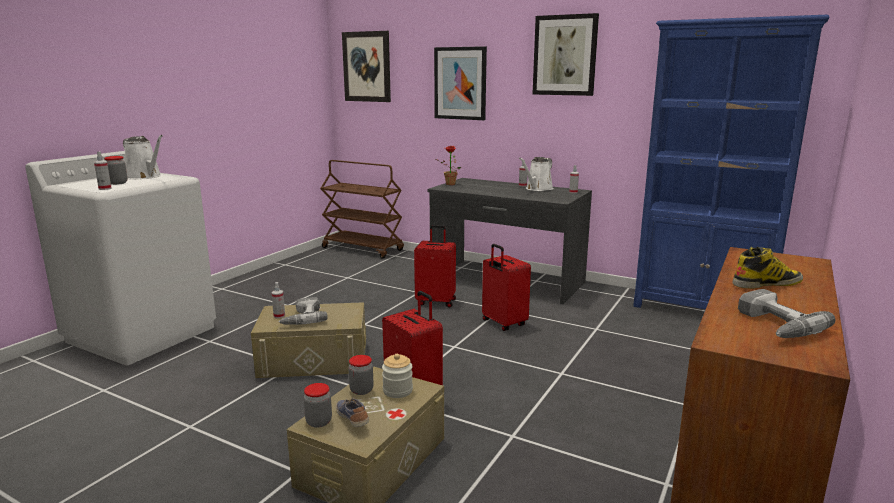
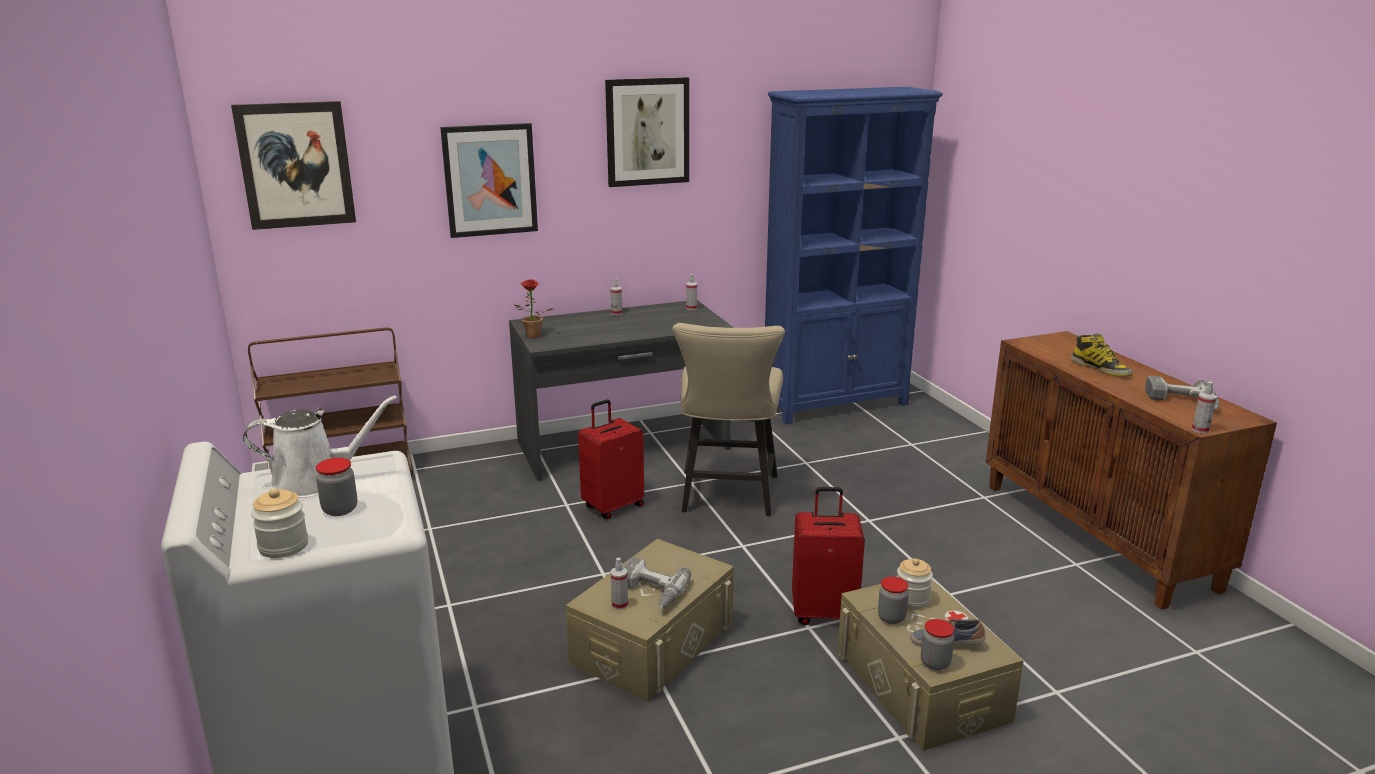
camera: 50 degrees left, 5 degrees up
spray bottle [94,151,111,190] -> spray bottle moved to [1192,381,1217,433]
red suitcase [482,244,531,331] -> beige chair [673,323,785,516]
white watering can [519,157,554,191] -> none
boot [732,247,803,289] -> boot turned 120 degrees clockwise [1071,334,1132,377]
none -> jar [251,488,308,558]

